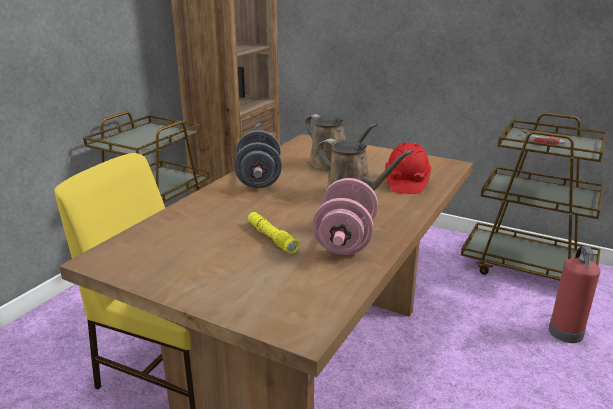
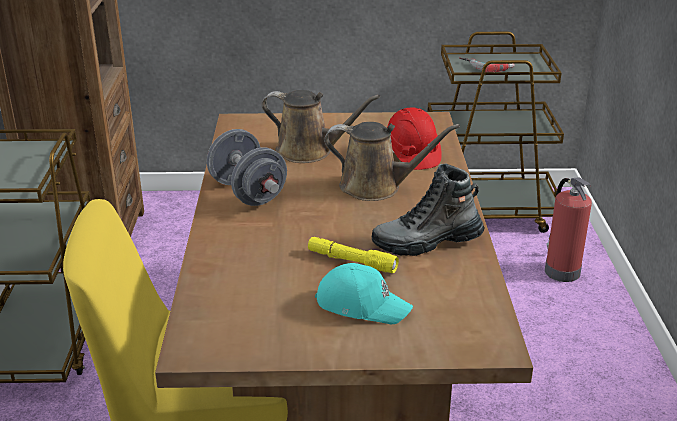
camera: 30 degrees left, 5 degrees up
pink dumbbell [312,178,378,255] -> boot [372,163,485,256]
none -> turquoise cap [315,263,413,325]

